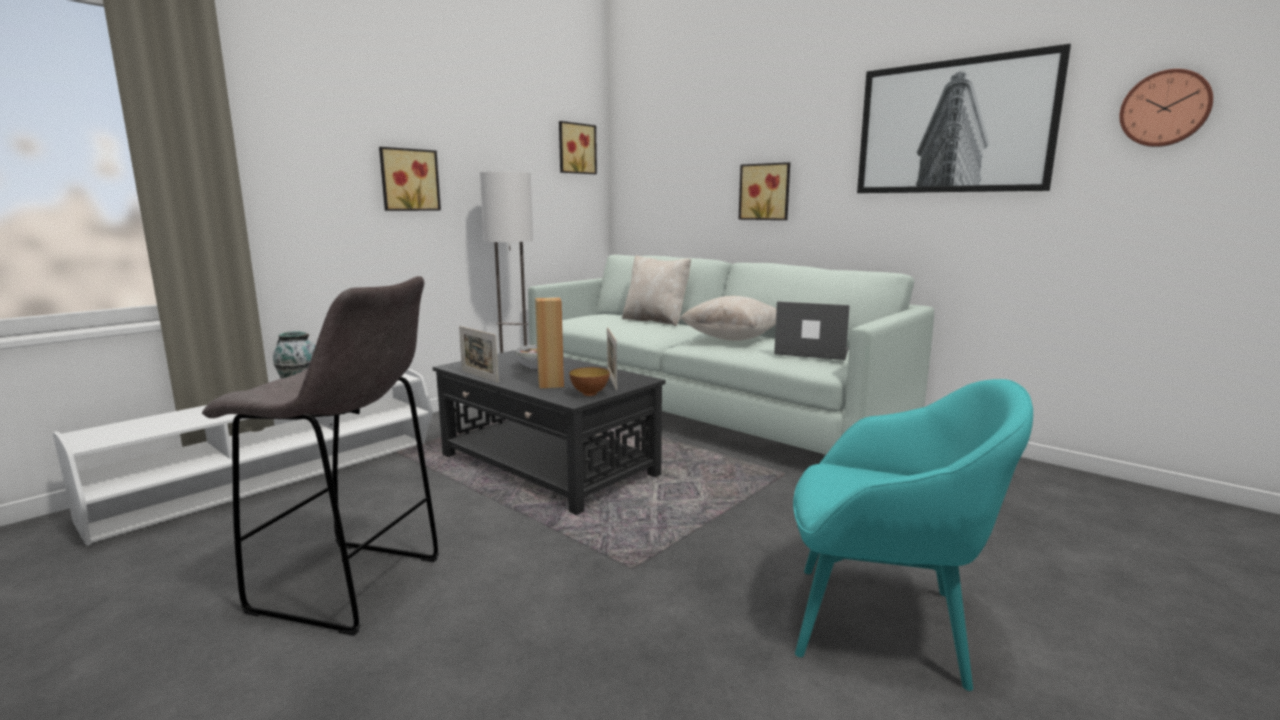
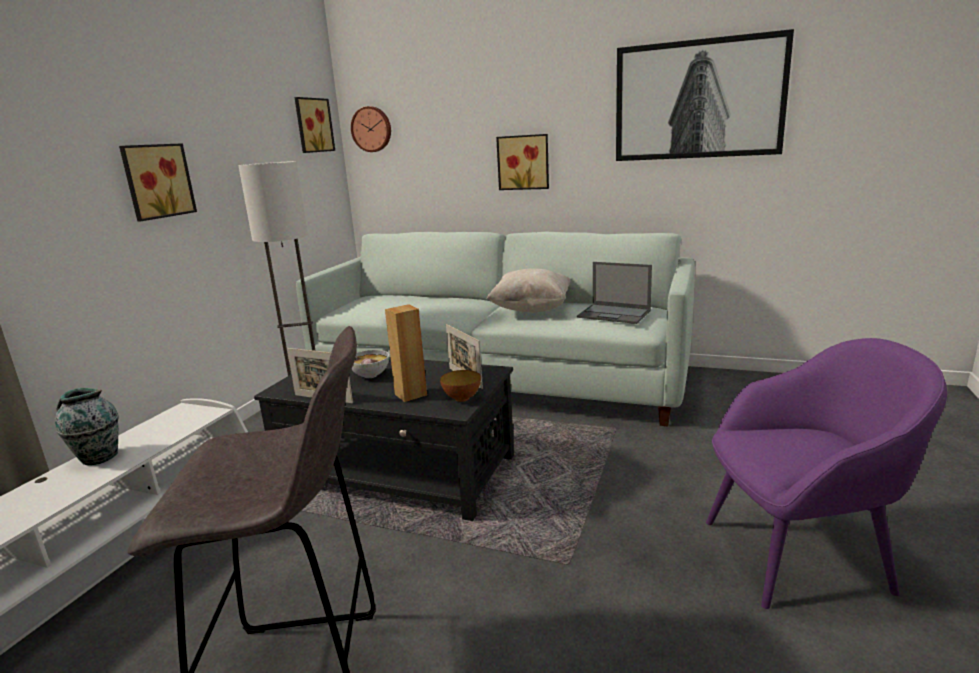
camera: 20 degrees left, 5 degrees up
beige pillow [622,255,691,326] -> none
laptop [774,301,850,360] -> laptop turned 150 degrees counterclockwise [577,262,652,324]
turquoise armchair [793,379,1033,691] -> purple armchair [706,338,947,609]
wall clock [1119,69,1213,147] -> wall clock moved to [351,106,391,152]

